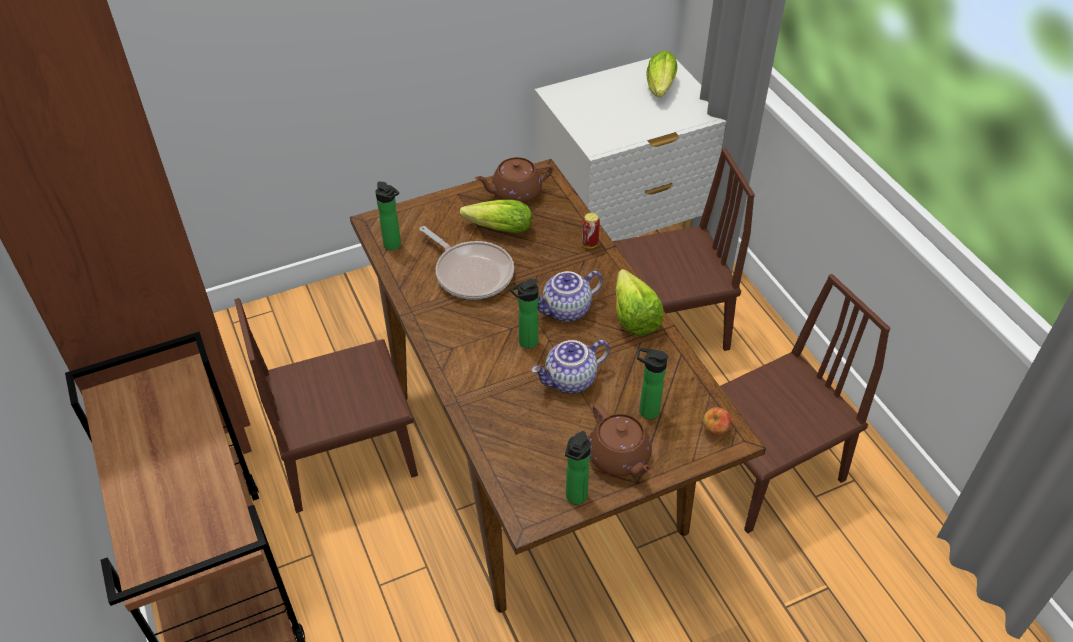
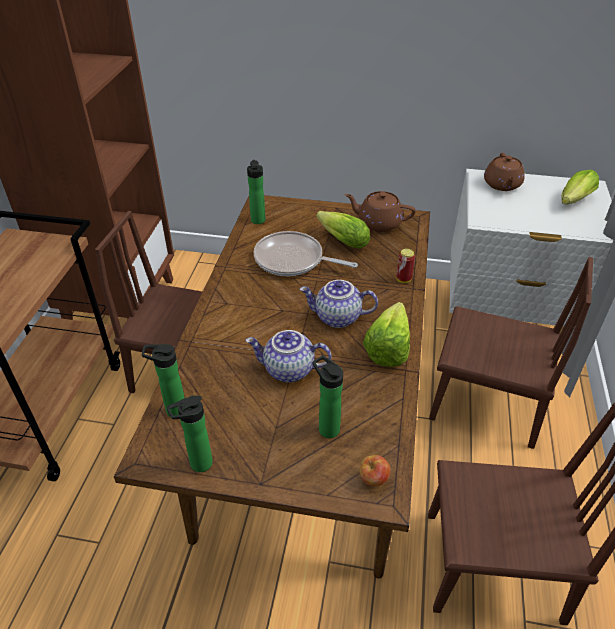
camera: 35 degrees right, 5 degrees down
frying pan [419,226,514,300] -> frying pan turned 120 degrees clockwise [254,231,358,276]
bottle [510,279,538,349] -> bottle moved to [142,344,185,417]
brown teapot [588,404,653,477] -> brown teapot moved to [484,153,525,191]

